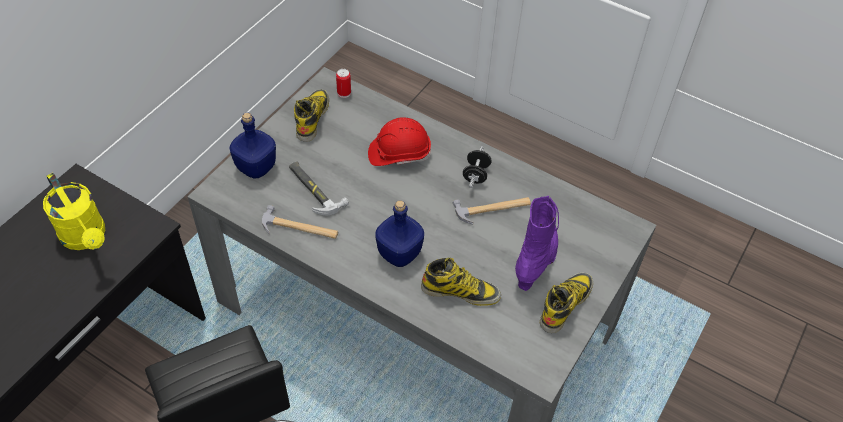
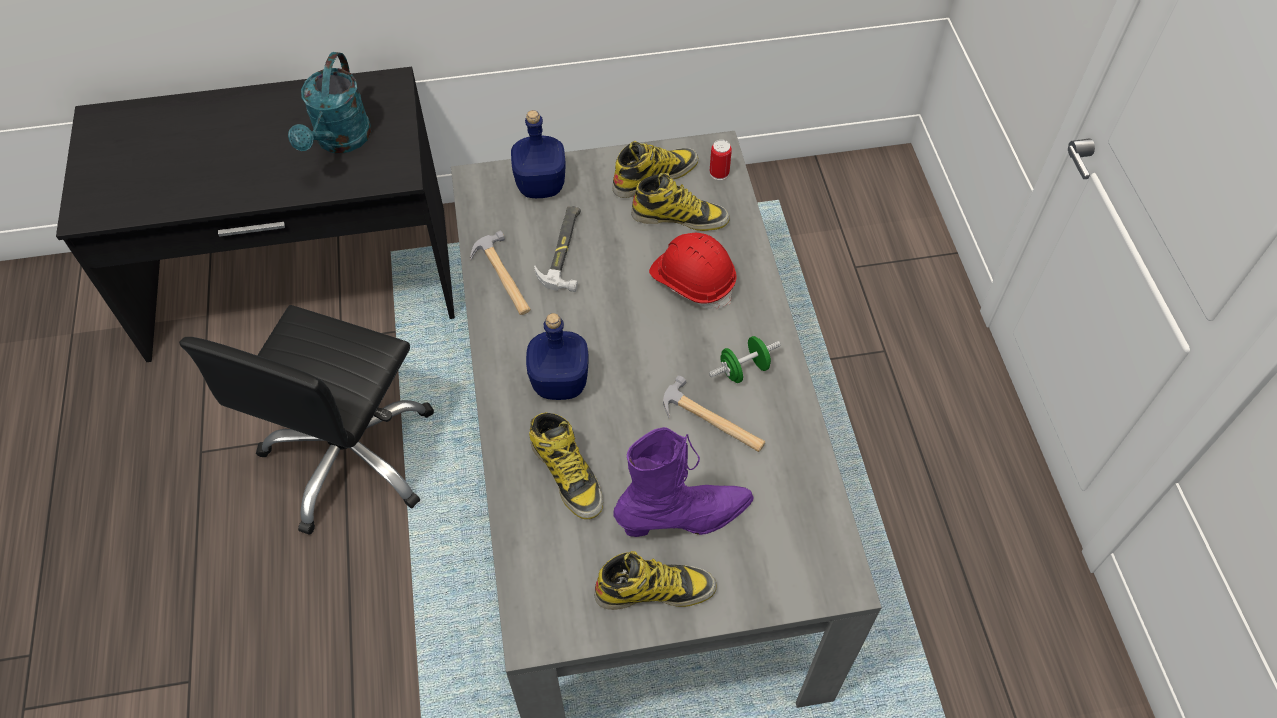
camera: 50 degrees right, 5 degrees up
yellow watering can [43,173,105,250] -> turquoise watering can [288,52,371,154]
black dumbbell [463,146,491,188] -> green dumbbell [709,336,781,383]
none -> boot [631,173,730,231]

